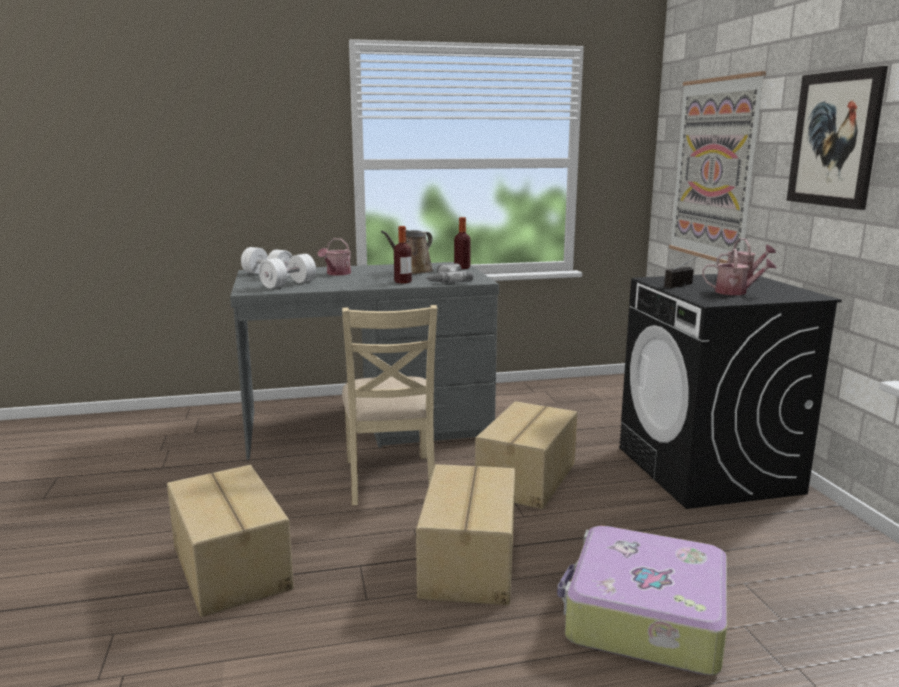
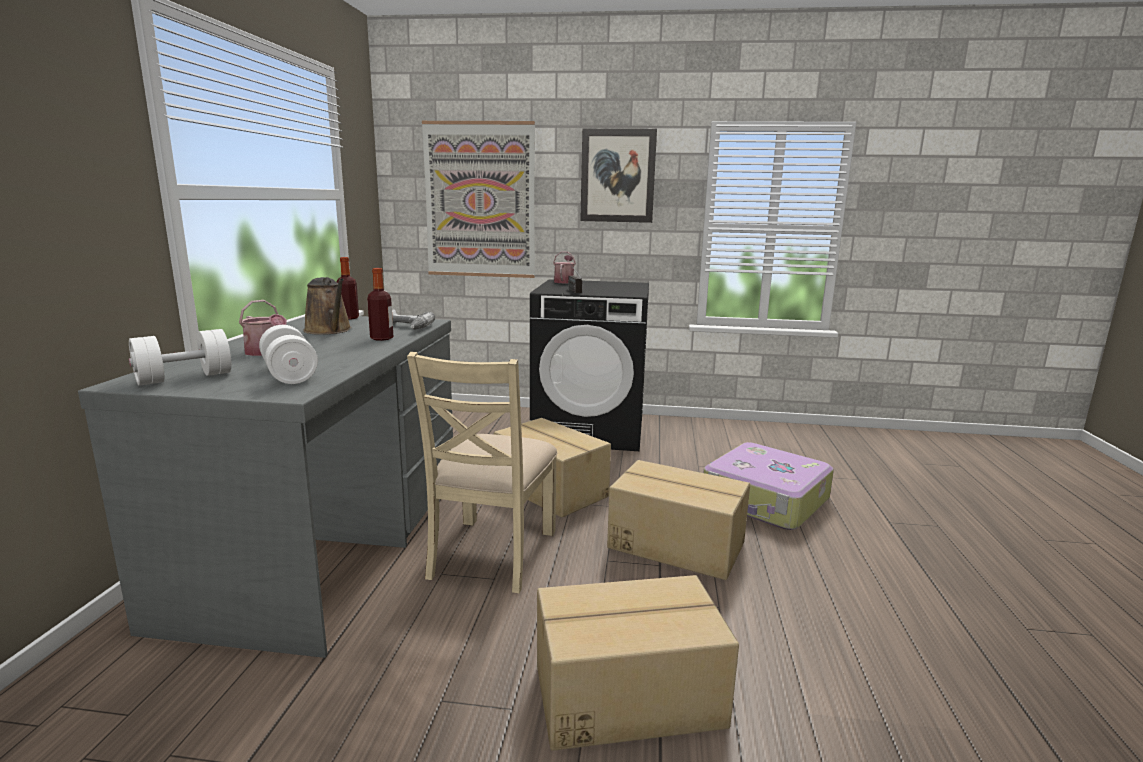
camera: 70 degrees left, 0 degrees up
beige chair [342,305,437,505] -> beige chair turned 90 degrees clockwise [407,352,557,593]
watering can [702,249,777,295] -> none

